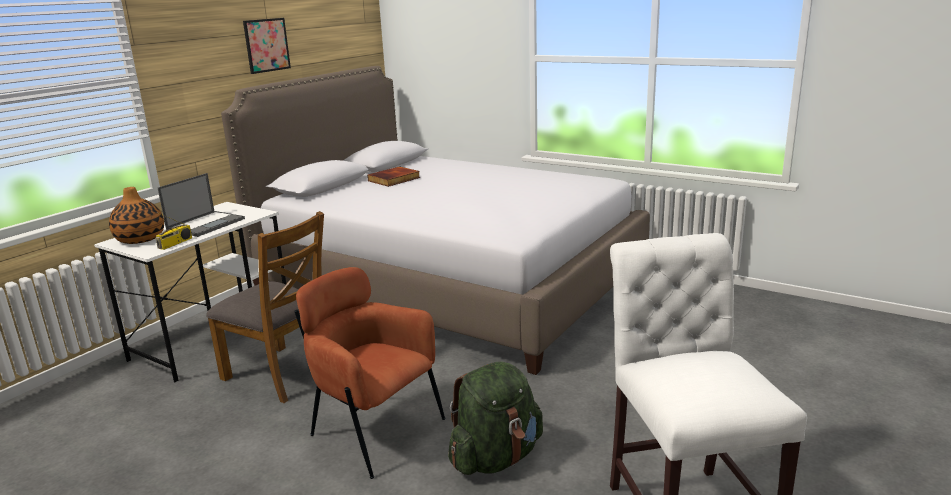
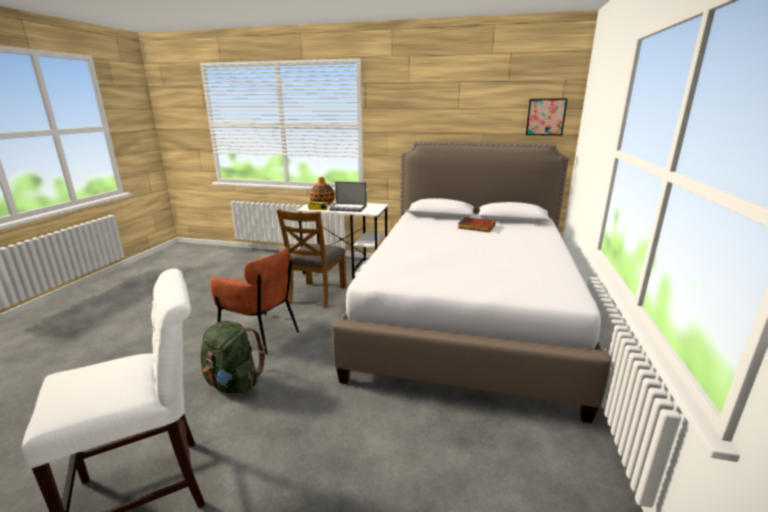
camera: 70 degrees right, 0 degrees up
picture [243,18,291,74] -> picture moved to [526,99,567,136]
brown armchair [294,267,445,479] -> brown armchair turned 105 degrees clockwise [210,247,299,354]

